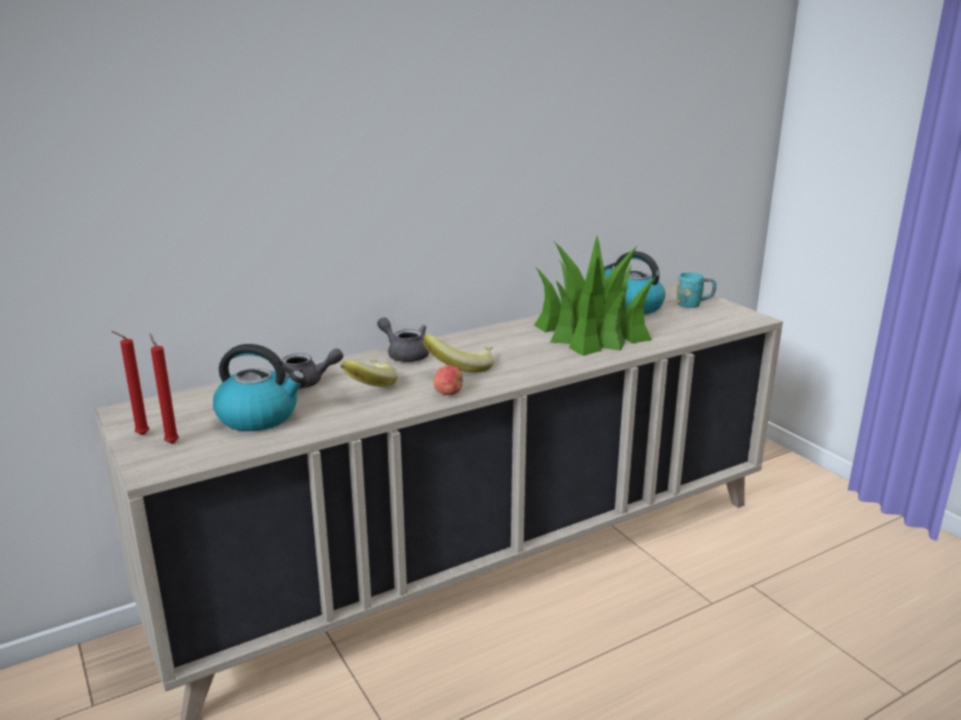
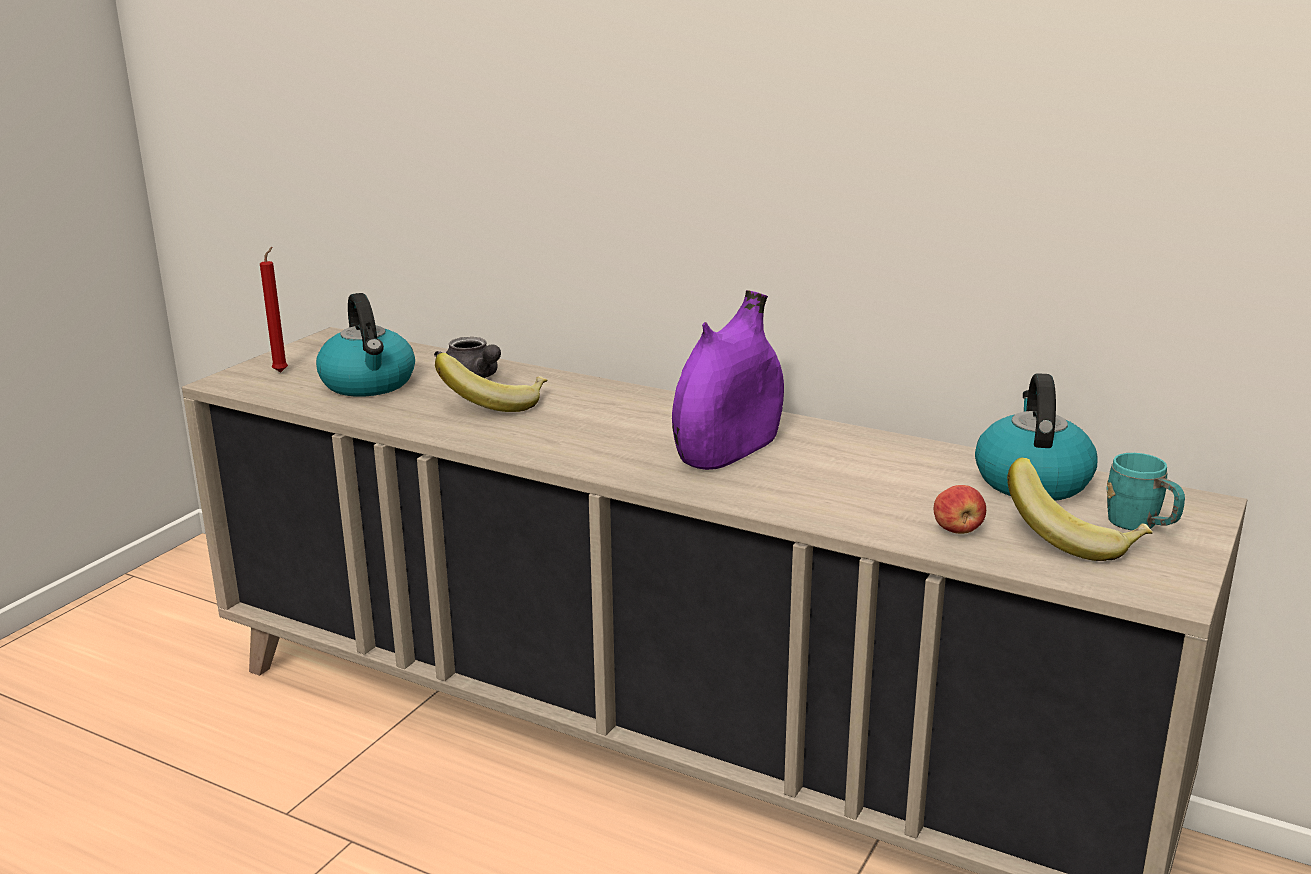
camera: 60 degrees right, 0 degrees up
red candle [111,331,149,435] -> none
grey teapot [377,317,429,362] -> none
banana [423,334,494,373] -> banana moved to [1007,458,1153,561]
apple [433,365,463,395] -> apple moved to [934,485,986,534]
potted plant [534,236,655,356] -> none
none -> purple vase [672,290,784,470]

